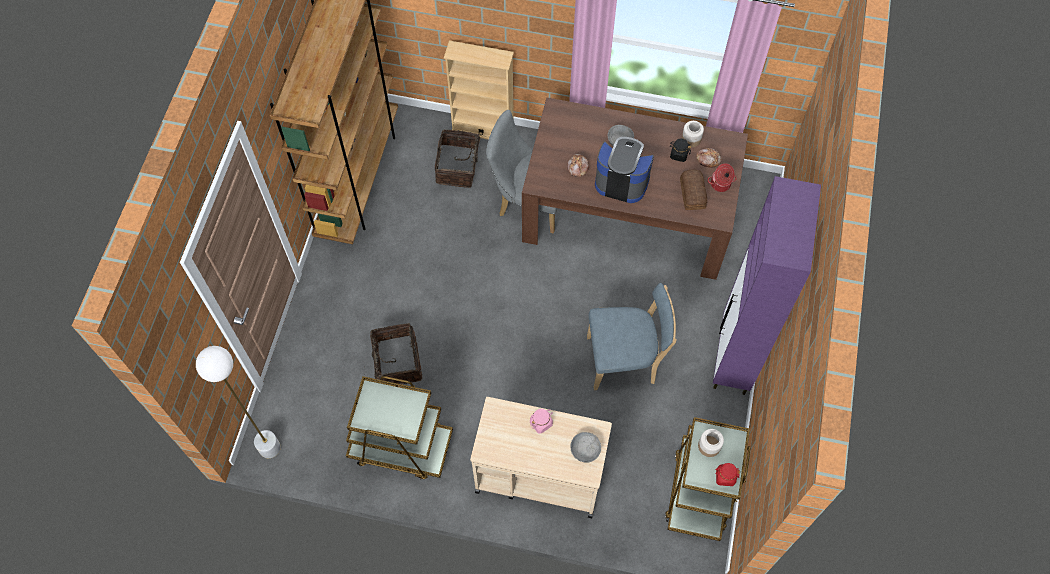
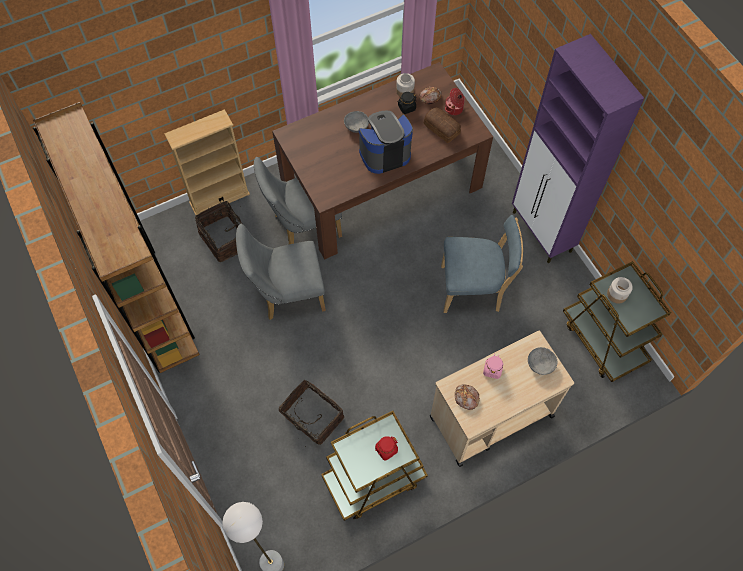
camera: 40 degrees left, 0 degrees up
bread [567,154,589,177] -> bread moved to [455,385,480,410]
blue chair [587,283,677,390] -> blue chair turned 45 degrees clockwise [441,215,523,313]
red jar [715,463,740,486] -> red jar moved to [375,436,398,460]
none -> grey chair [236,224,326,320]

